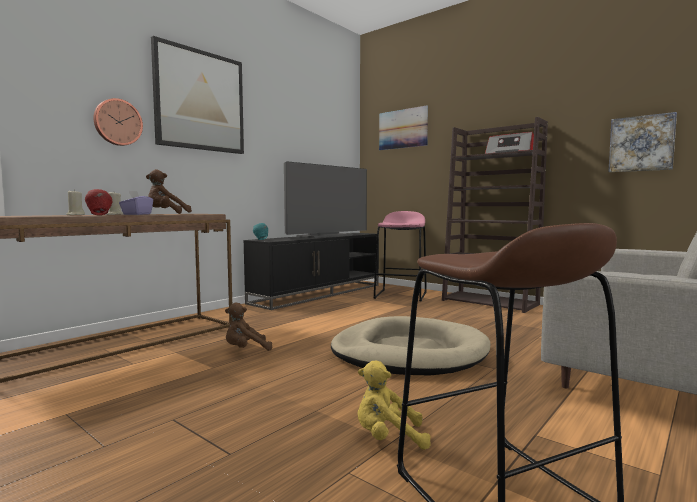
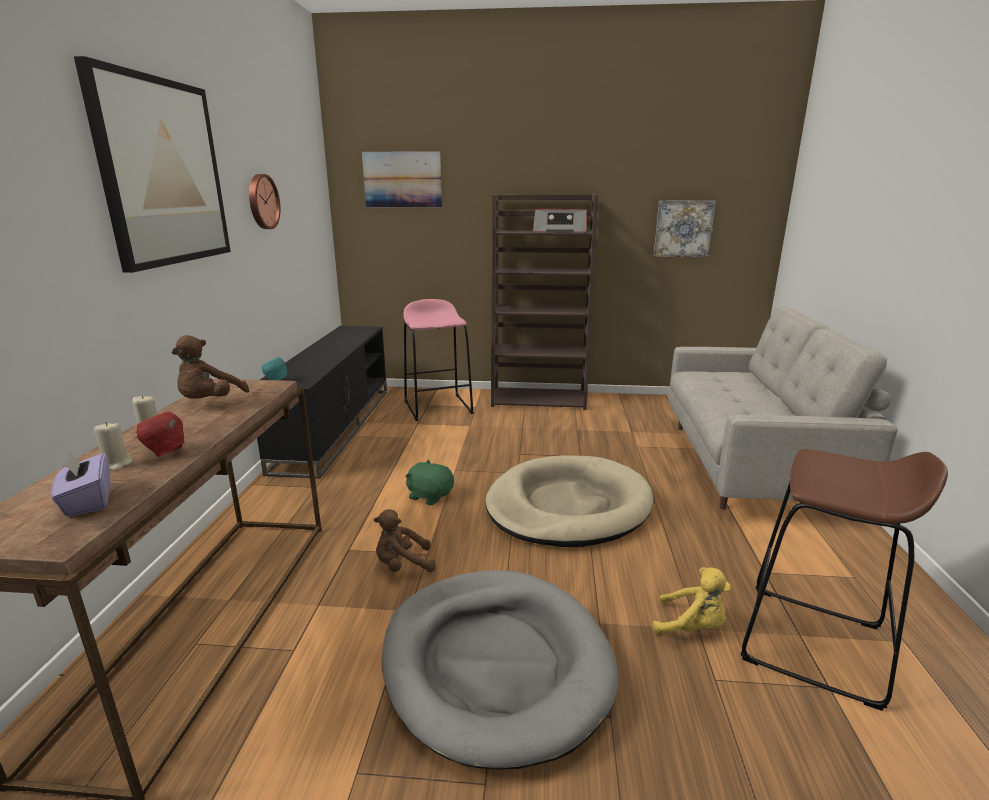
camera: 35 degrees left, 15 degrees up
wall clock [93,98,143,146] -> wall clock moved to [249,174,280,229]
purple tissue box [119,191,153,215] -> purple tissue box moved to [51,450,110,517]
brown plush toy [225,303,272,351] -> brown plush toy turned 45 degrees clockwise [374,509,436,572]
television [284,161,367,238] -> none
yellow plush toy [358,361,431,450] -> yellow plush toy turned 120 degrees counterclockwise [652,567,731,634]
none -> grey dog bed [382,570,619,769]
none -> green plush toy [406,460,454,506]

